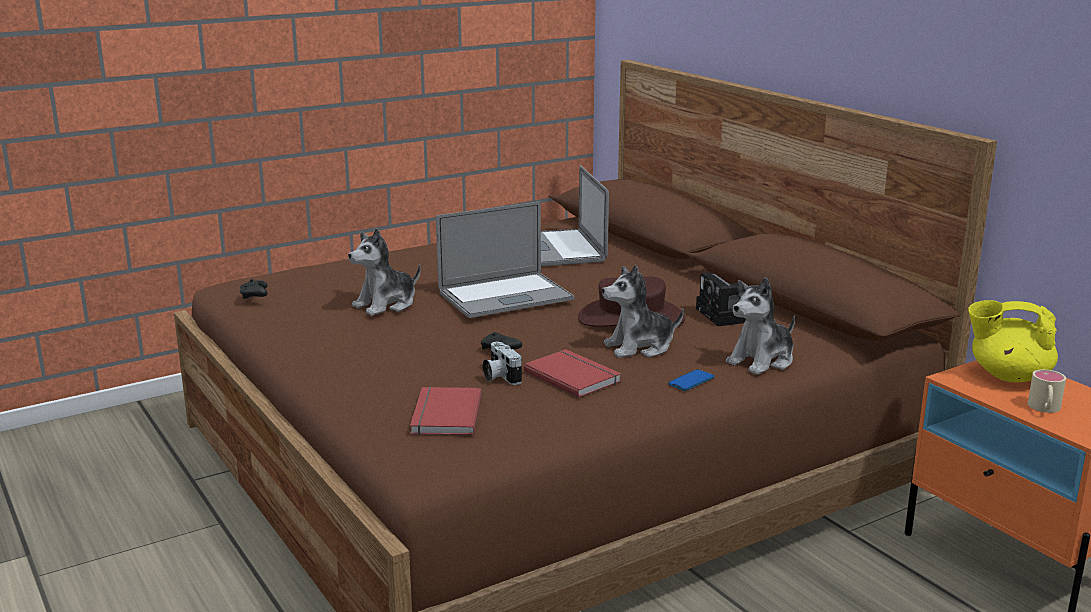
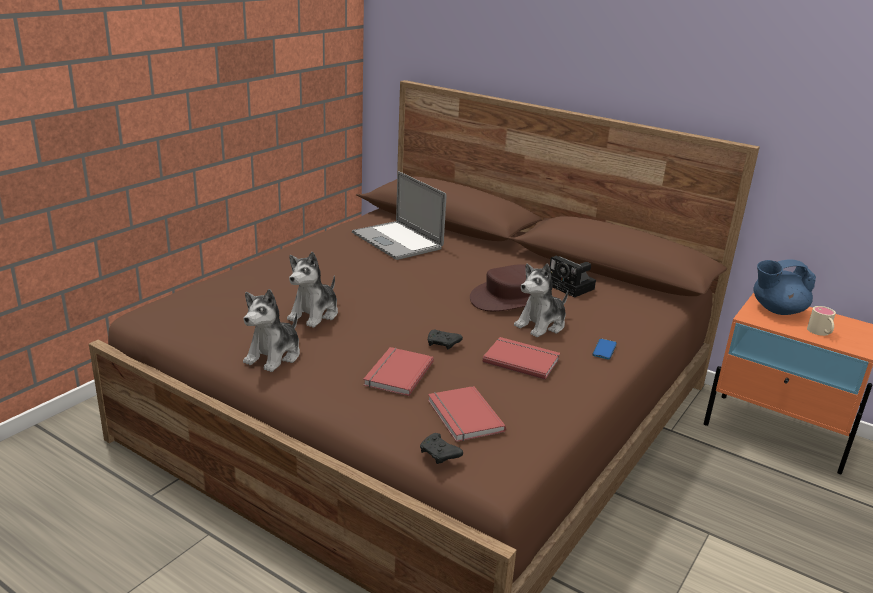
camera: 25 degrees left, 5 degrees up
black game controller [240,279,268,298] -> black game controller moved to [420,433,463,464]
laptop [436,202,574,318] -> none
camera [483,342,522,385] -> none
plush toy [726,277,795,375] -> plush toy moved to [243,289,300,372]
yellow teapot [968,300,1058,382] -> blue teapot [753,260,816,315]
none -> red book [363,347,434,396]

